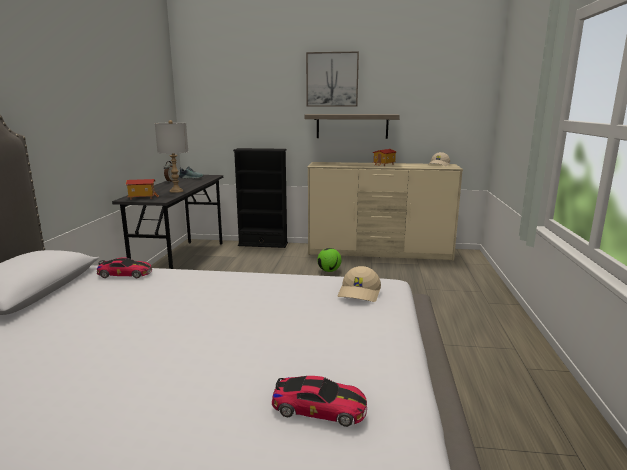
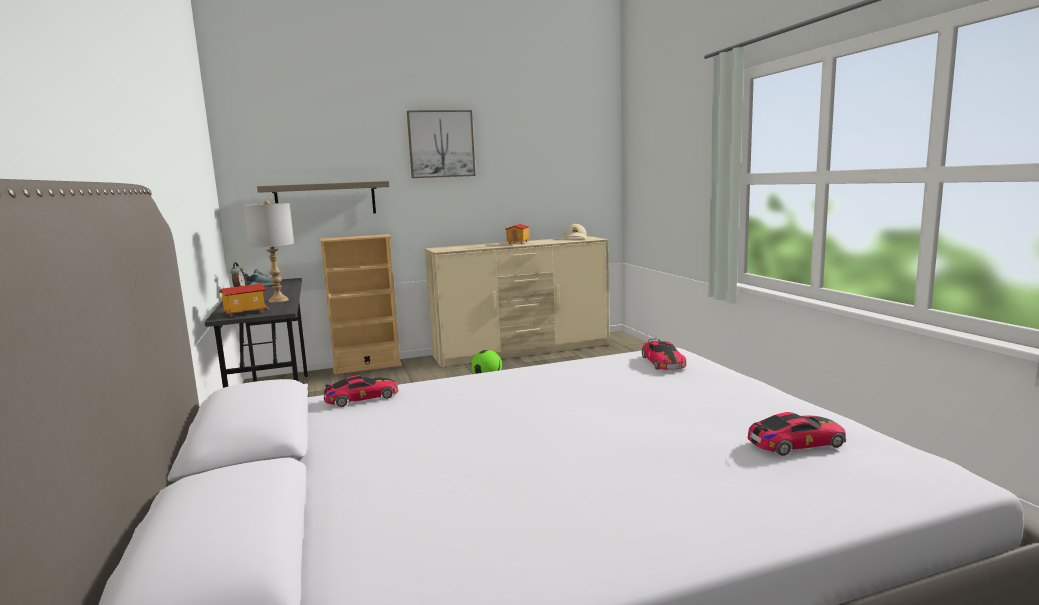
camera: 25 degrees left, 5 degrees down
black bookcase [233,148,288,248] -> beige bookcase [319,234,402,374]
shelf [304,114,400,139] -> shelf moved to [257,181,389,213]
beige cap [337,266,381,302] -> toy car [642,339,686,370]

